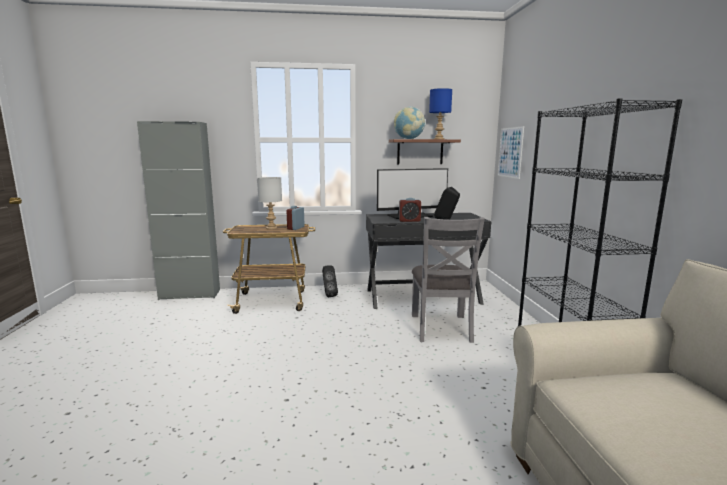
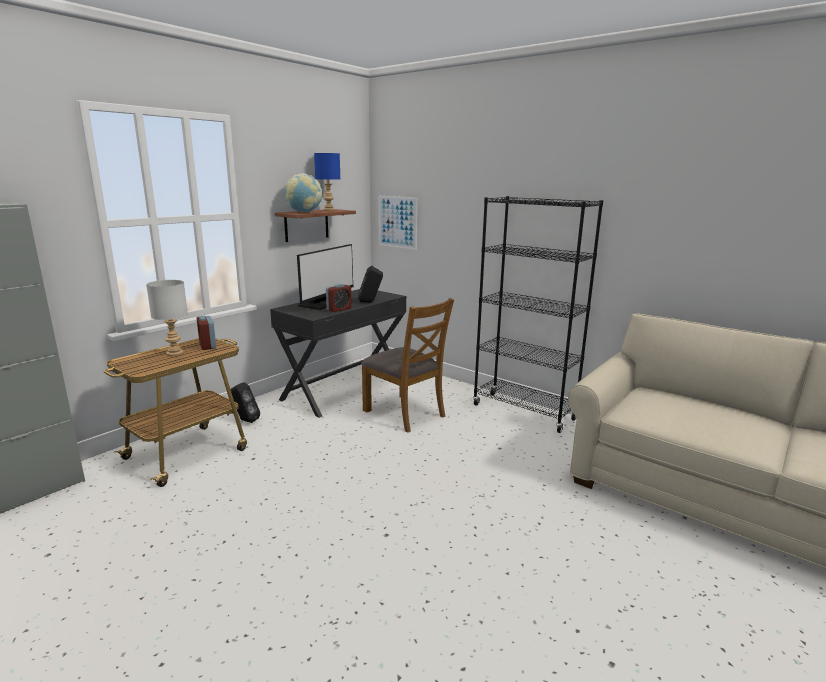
camera: 45 degrees left, 5 degrees up
grey chair [412,217,485,343] -> brown chair [361,298,454,433]

